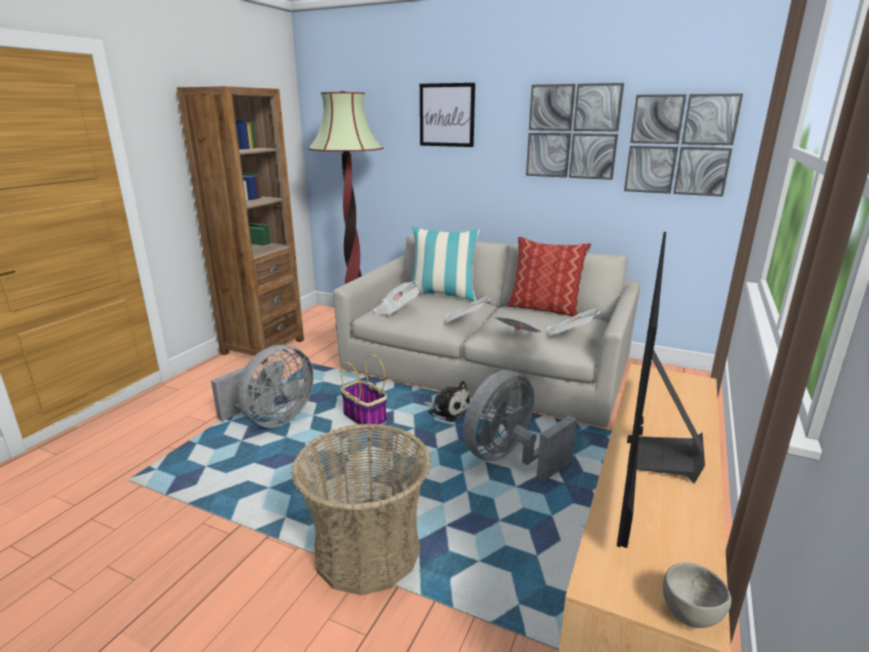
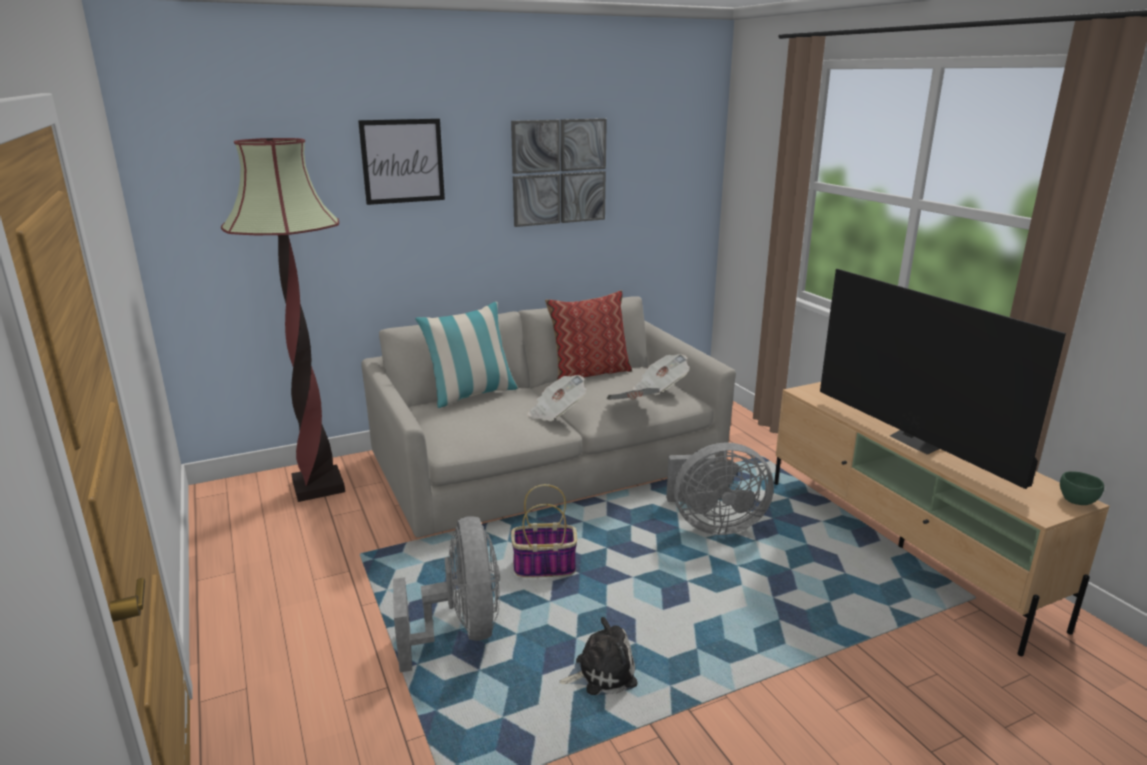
camera: 50 degrees left, 0 degrees up
brown bookcase [177,86,304,364] -> none
basket [291,424,431,595] -> none
newspaper [374,281,419,315] -> none
plush toy [424,381,470,422] -> plush toy moved to [559,617,638,695]
grey fan [463,370,577,481] -> grey fan turned 90 degrees counterclockwise [666,442,774,535]
picture [624,93,743,197] -> none
grey bowl [663,563,732,628] -> green bowl [1060,471,1104,505]

